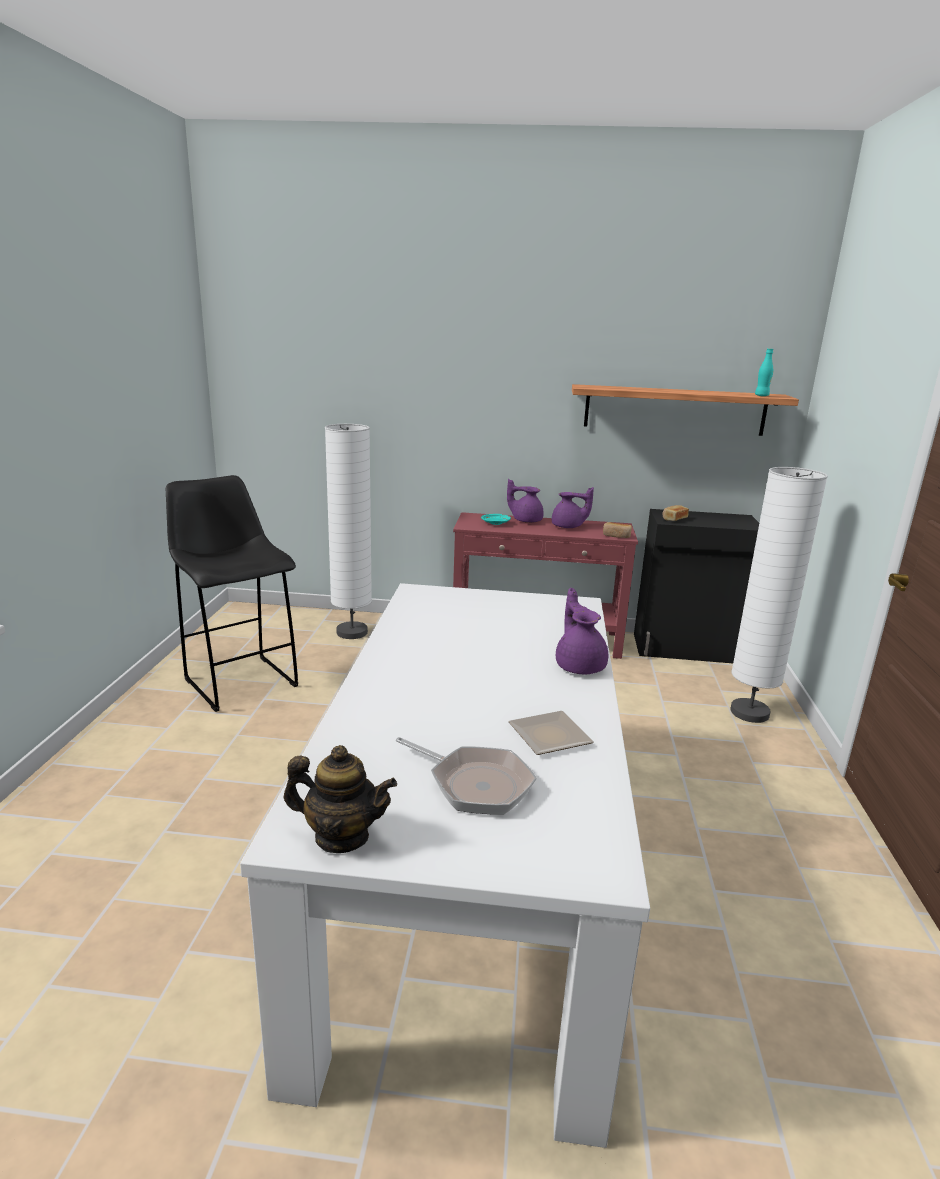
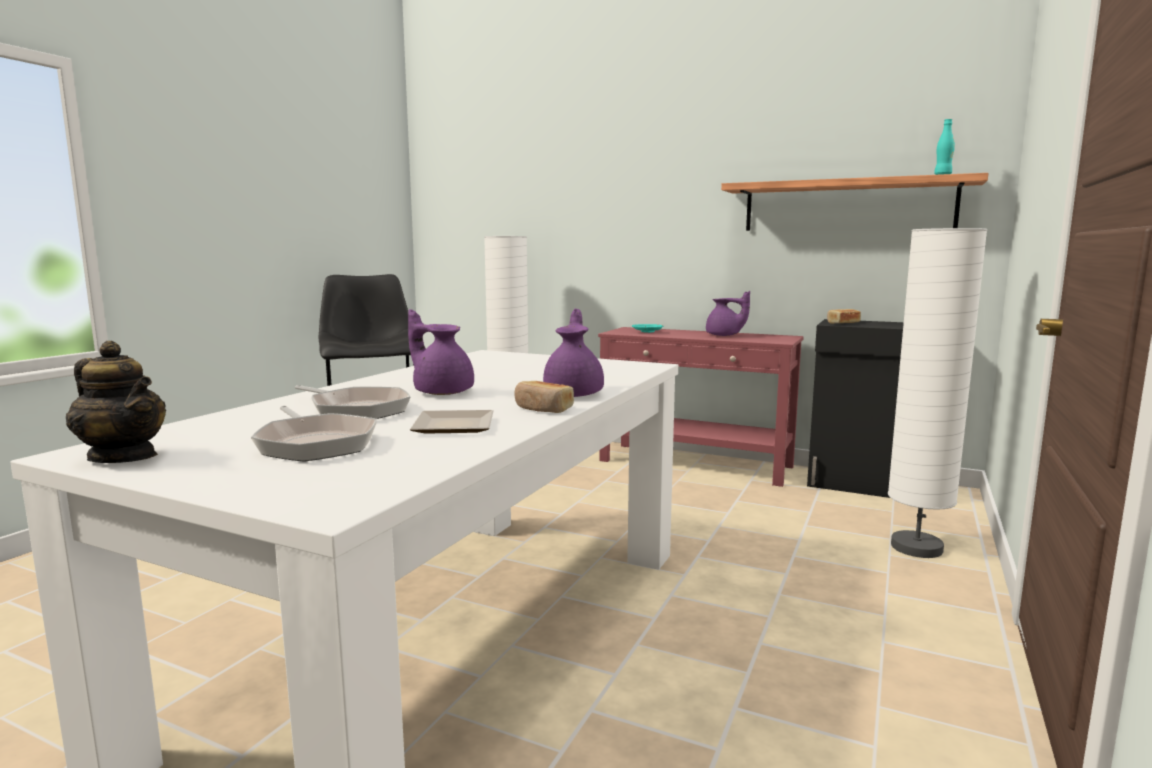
camera: 20 degrees right, 10 degrees down
purple teapot [507,479,544,523] -> purple teapot moved to [408,309,474,395]
bread [603,522,632,538] -> bread moved to [514,381,574,413]
none -> frying pan [295,385,411,419]

